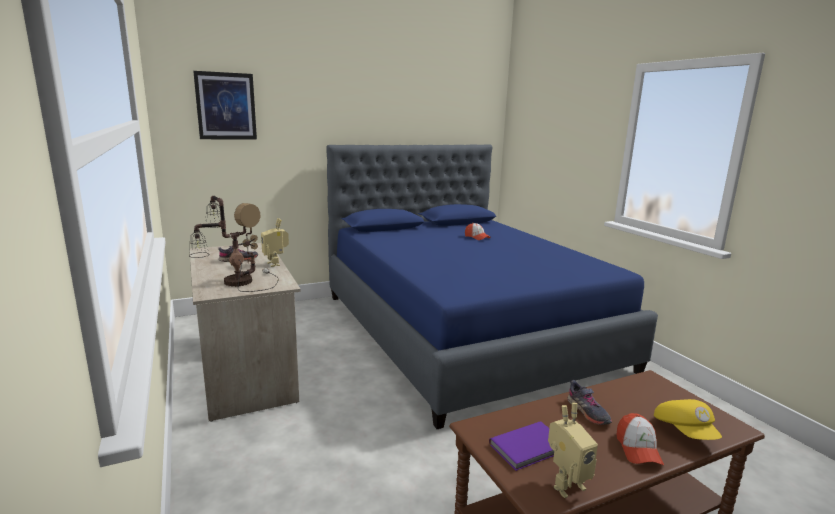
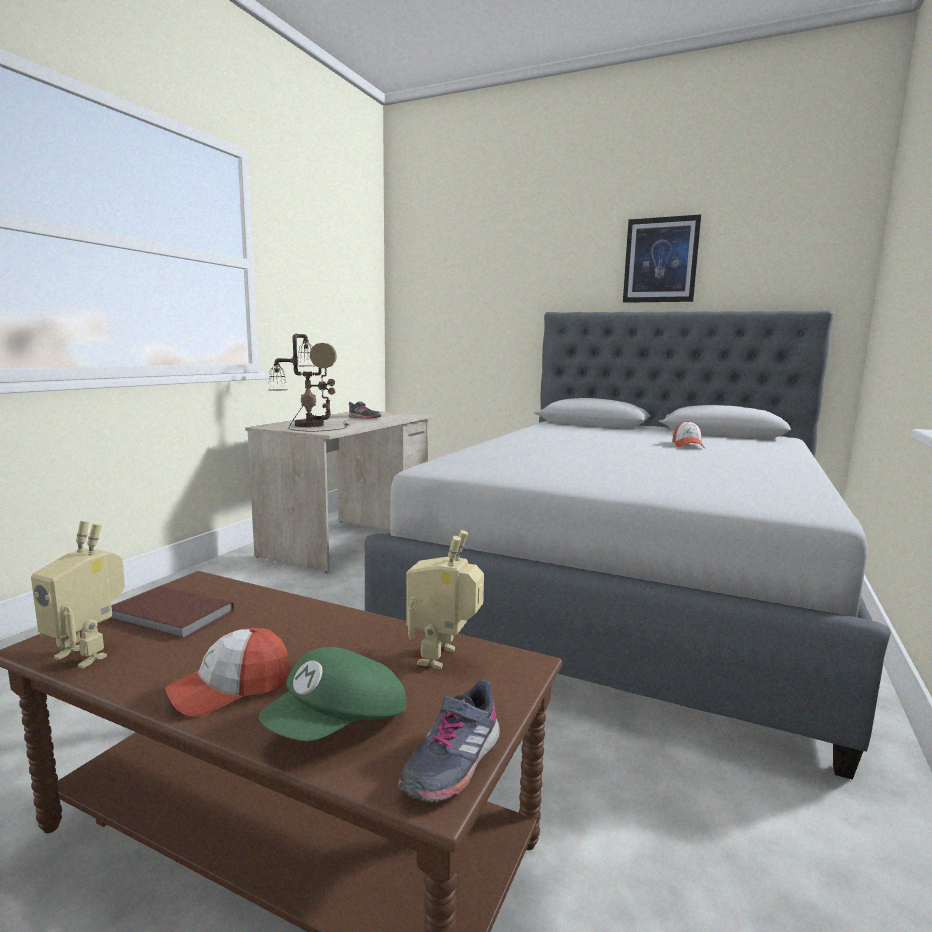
camera: 50 degrees right, 5 degrees down
picture [193,71,257,139] -> picture moved to [623,215,701,303]
toy robot [261,218,289,267] -> toy robot moved to [406,530,484,669]
blue bed [327,144,658,429] -> grey bed [365,310,891,780]
purple book [489,421,554,471] -> brown book [108,586,234,639]
grey shoe [567,380,612,425] -> grey shoe moved to [398,680,500,802]
yellow cap [654,399,722,440] -> green cap [259,647,406,741]

